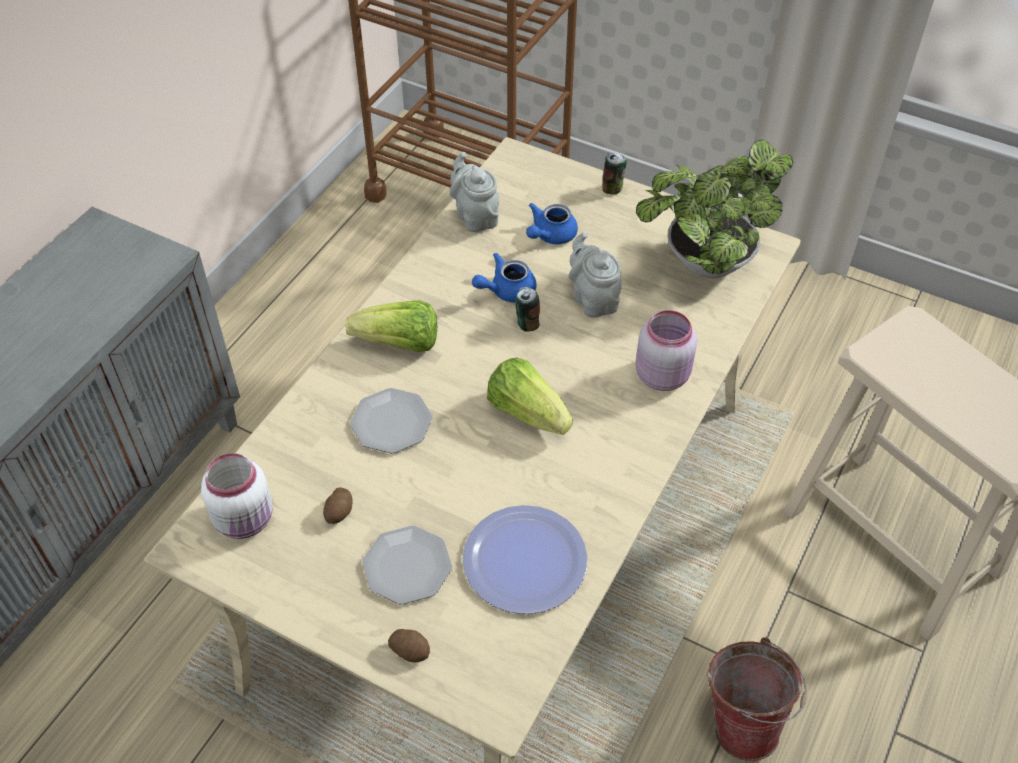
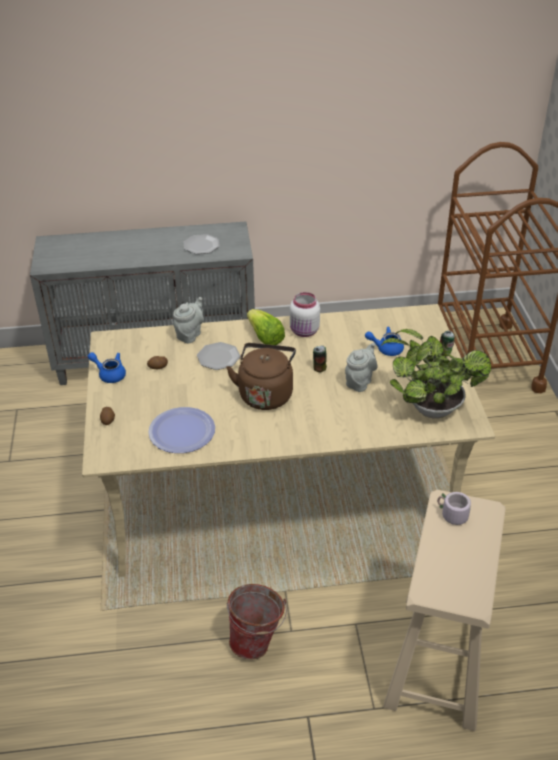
camera: 55 degrees right, 10 degrees down
white jar [201,453,273,539] -> white jar moved to [290,292,320,337]
plate [362,526,452,605] -> plate moved to [184,234,220,254]
grey teapot [449,152,499,232] -> grey teapot moved to [173,297,204,344]
blue teapot [472,253,537,303] -> blue teapot moved to [87,352,126,383]
lettuce [487,357,573,435] -> brown kettle [226,343,296,410]
pink jar [635,310,697,391] -> none
none -> grey mug [437,492,471,525]

